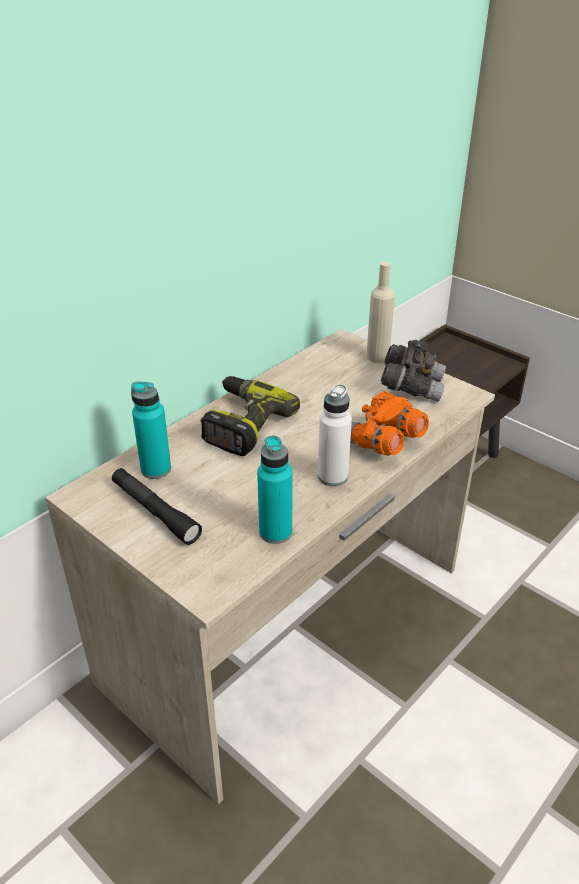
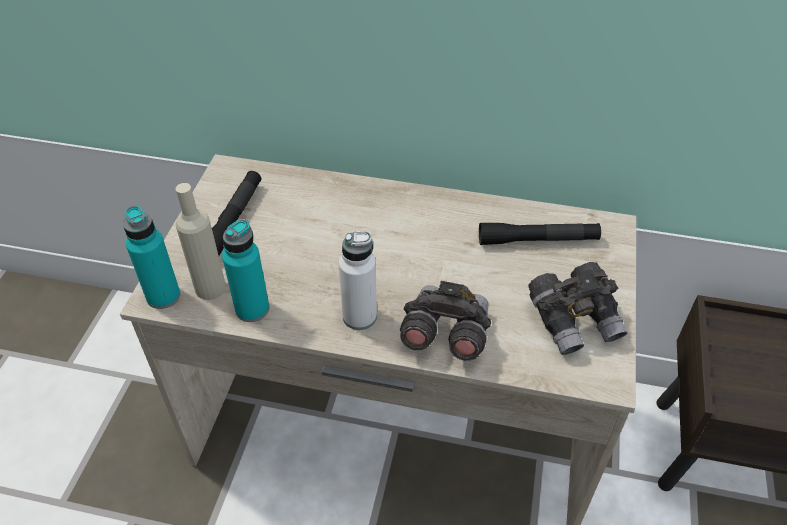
camera: 60 degrees right, 10 degrees up
turquoise bottle [131,382,171,479] -> turquoise bottle moved to [123,206,180,309]
power drill [201,376,300,456] -> none
orange binoculars [350,391,429,456] -> grey binoculars [400,281,491,361]
beige bottle [366,261,395,363] -> beige bottle moved to [175,183,226,300]
none -> black flashlight [479,223,601,245]

